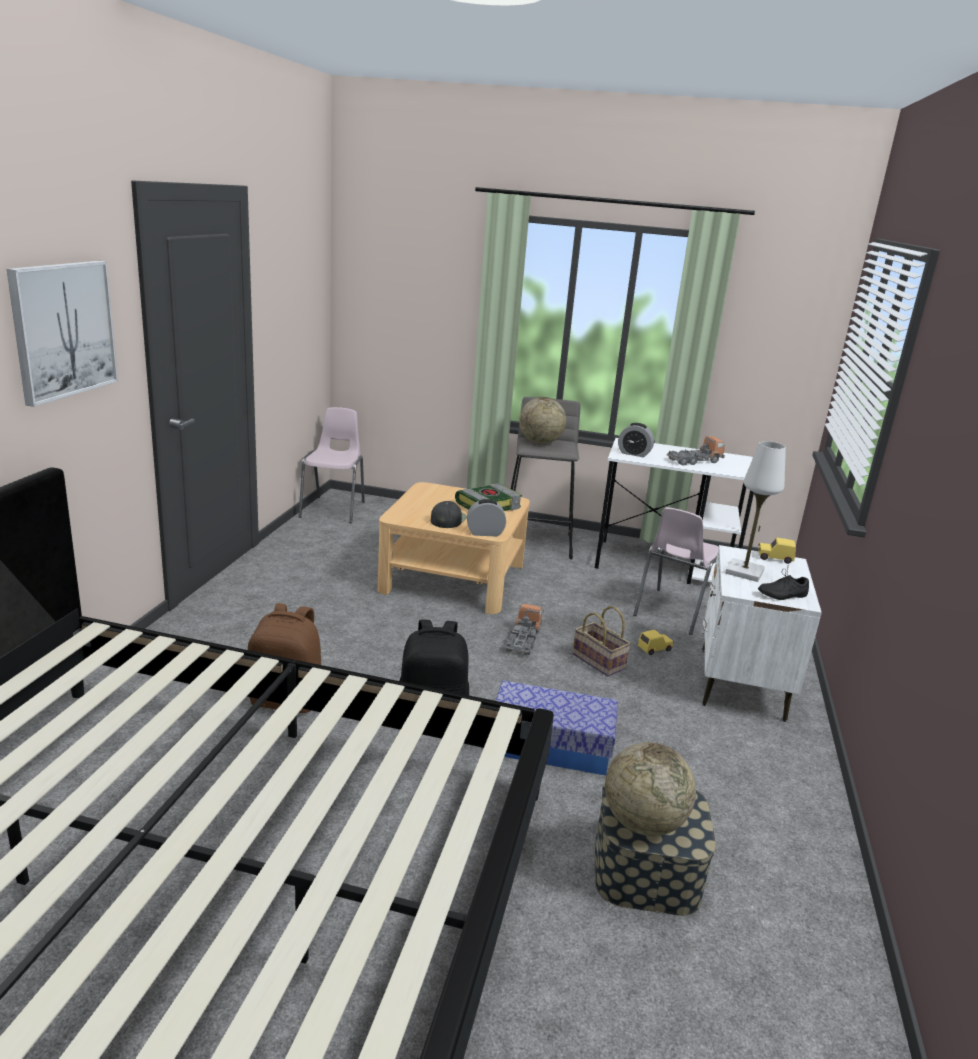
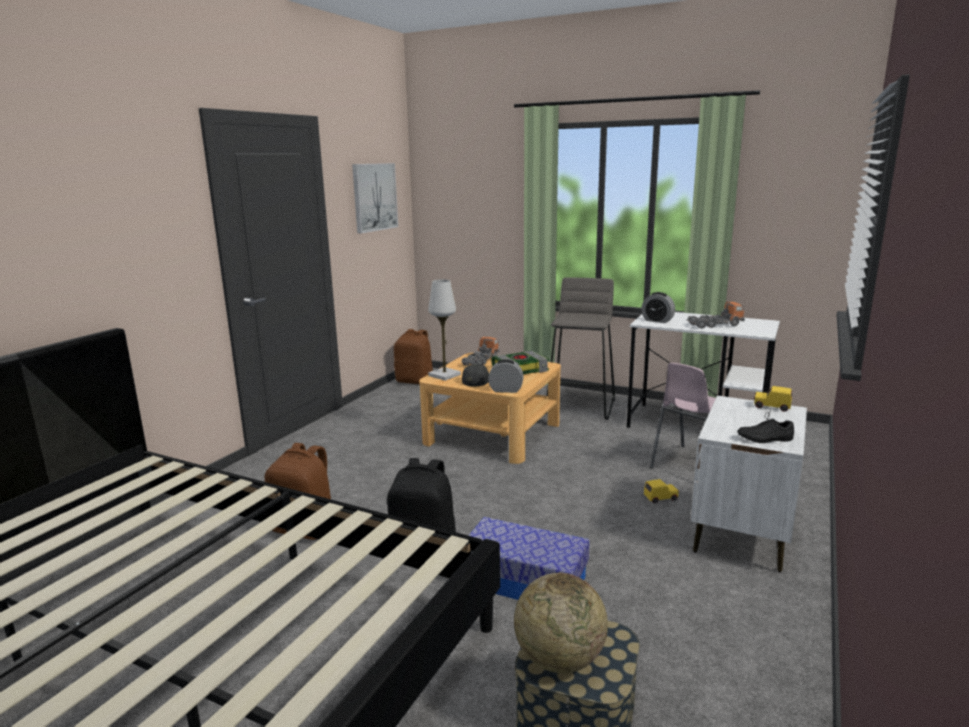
camera: 15 degrees right, 5 degrees down
picture [6,261,118,407] -> picture moved to [352,163,398,233]
pink chair [299,407,365,523] -> brown backpack [394,329,433,384]
toy truck [505,604,544,655] -> toy truck moved to [462,337,499,366]
globe [519,397,566,444] -> none
basket [573,606,631,676] -> none
white table lamp [725,441,786,582] -> white table lamp moved to [428,279,461,381]

